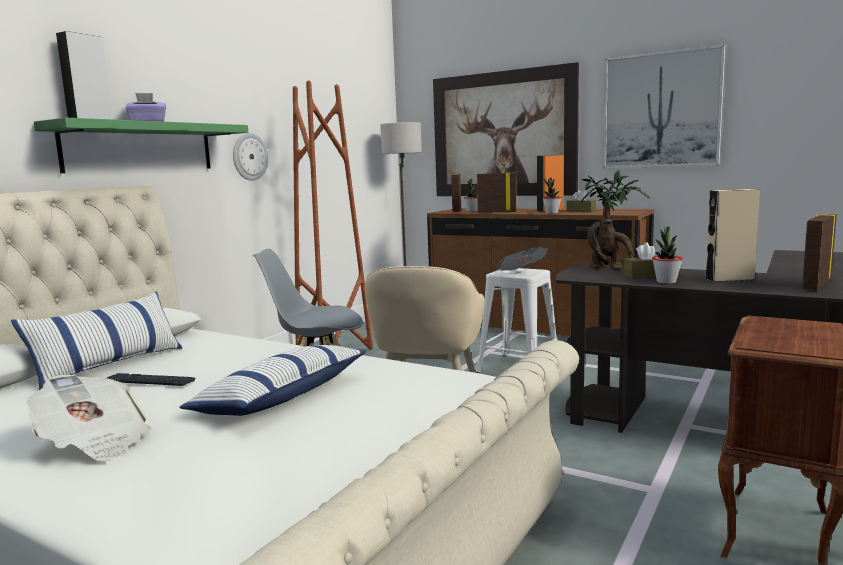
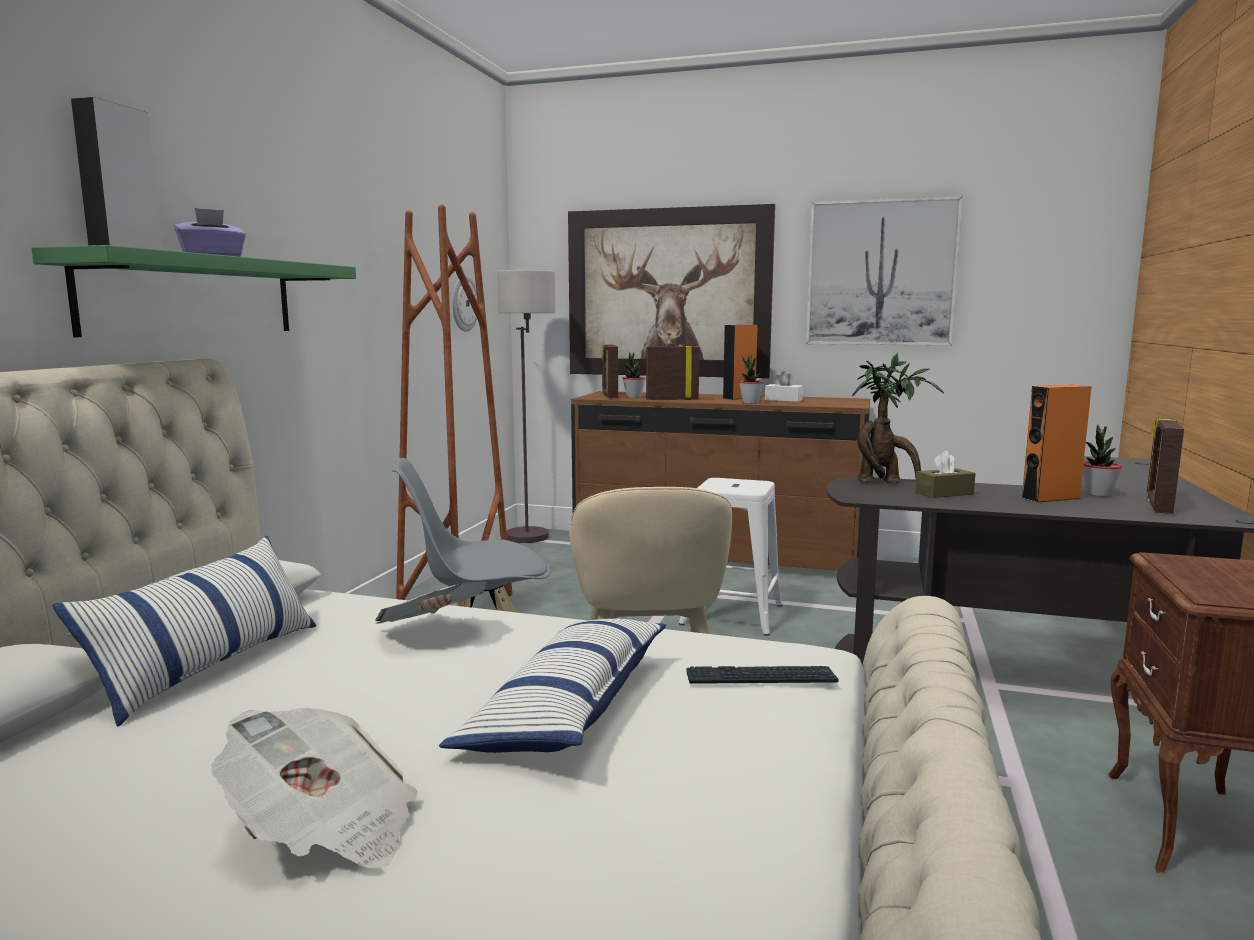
camera: 15 degrees left, 0 degrees up
keyboard [107,373,195,386] -> keyboard moved to [686,666,839,684]
wall clock [233,133,268,181] -> wall clock moved to [452,276,478,332]
newspaper [495,246,548,271] -> newspaper moved to [375,582,487,624]
brown tissue box [567,189,596,212] -> white tissue box [765,371,803,402]
potted plant [652,225,683,284] -> potted plant moved to [1083,425,1122,497]
beige speaker [706,189,760,282] -> orange speaker [1022,385,1092,503]

